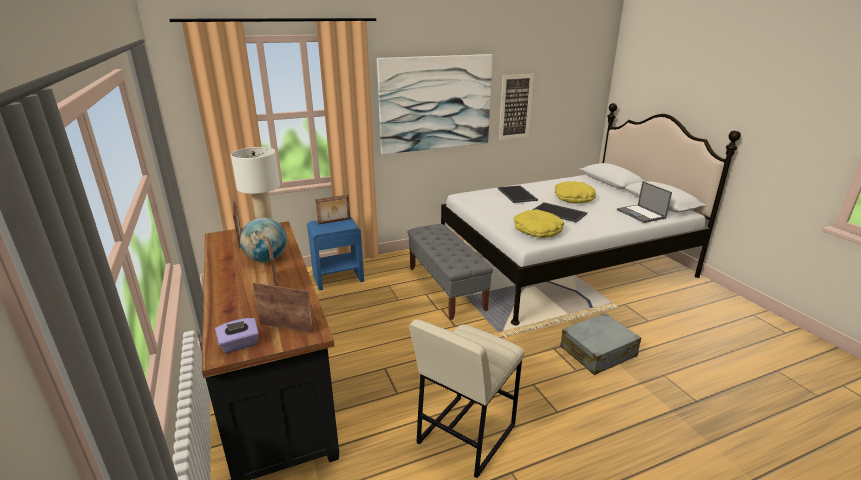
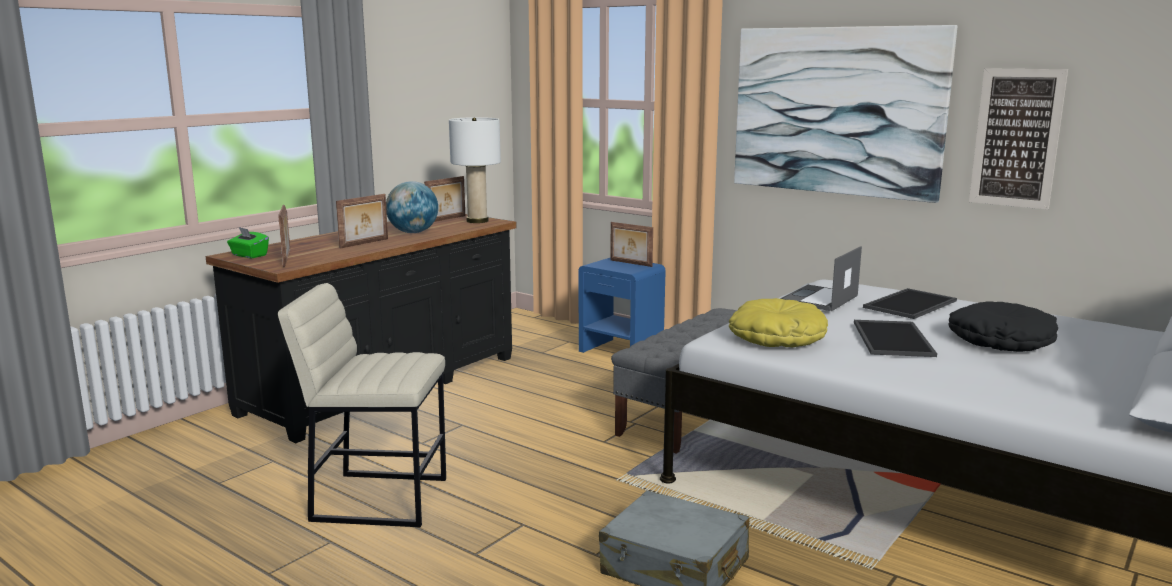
camera: 60 degrees right, 10 degrees down
purple tissue box [215,318,259,353] -> green tissue box [227,227,269,258]
yellow pillow [555,181,596,204] -> black pillow [949,302,1058,352]
laptop [617,181,672,223] -> laptop moved to [780,246,862,311]

